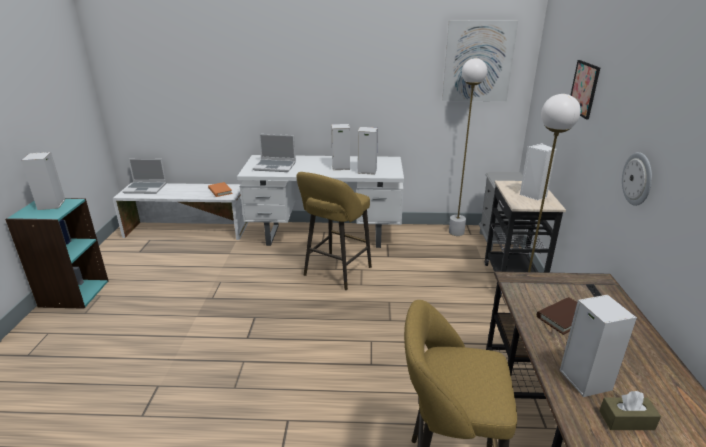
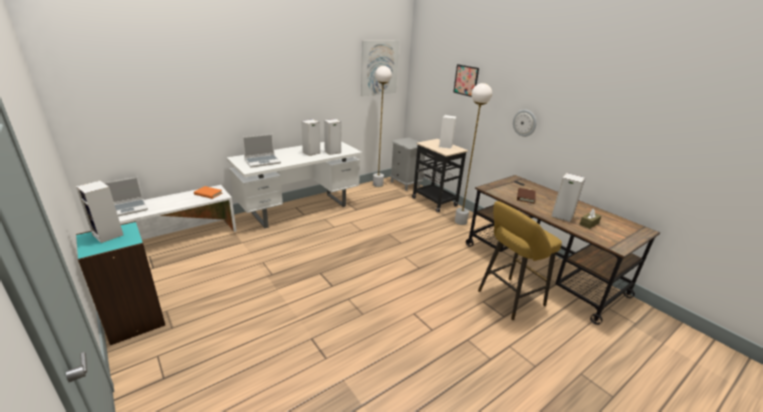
camera: 40 degrees left, 0 degrees up
yellow stool [296,172,372,290] -> none

